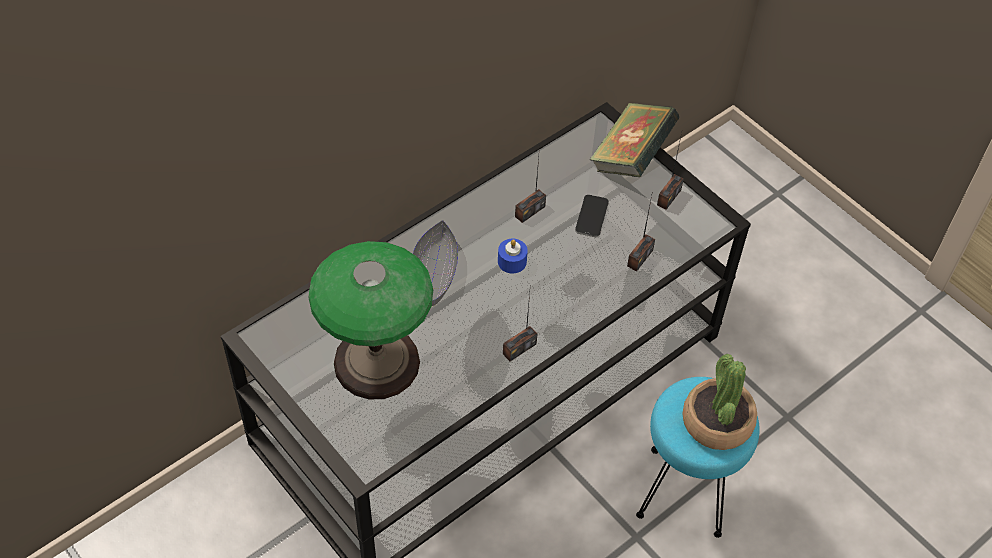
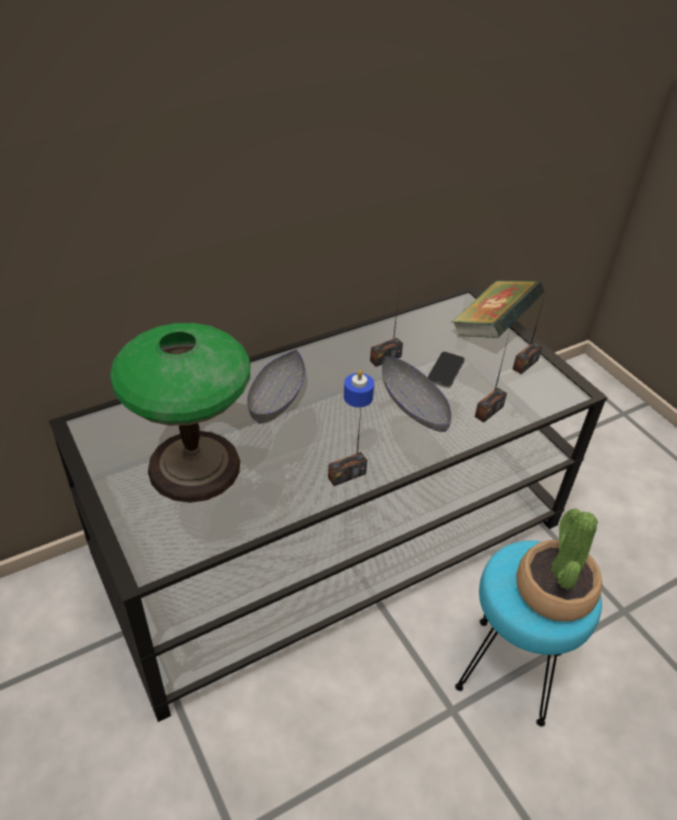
camera: 10 degrees right, 10 degrees down
none -> grey bowl [382,356,451,432]

